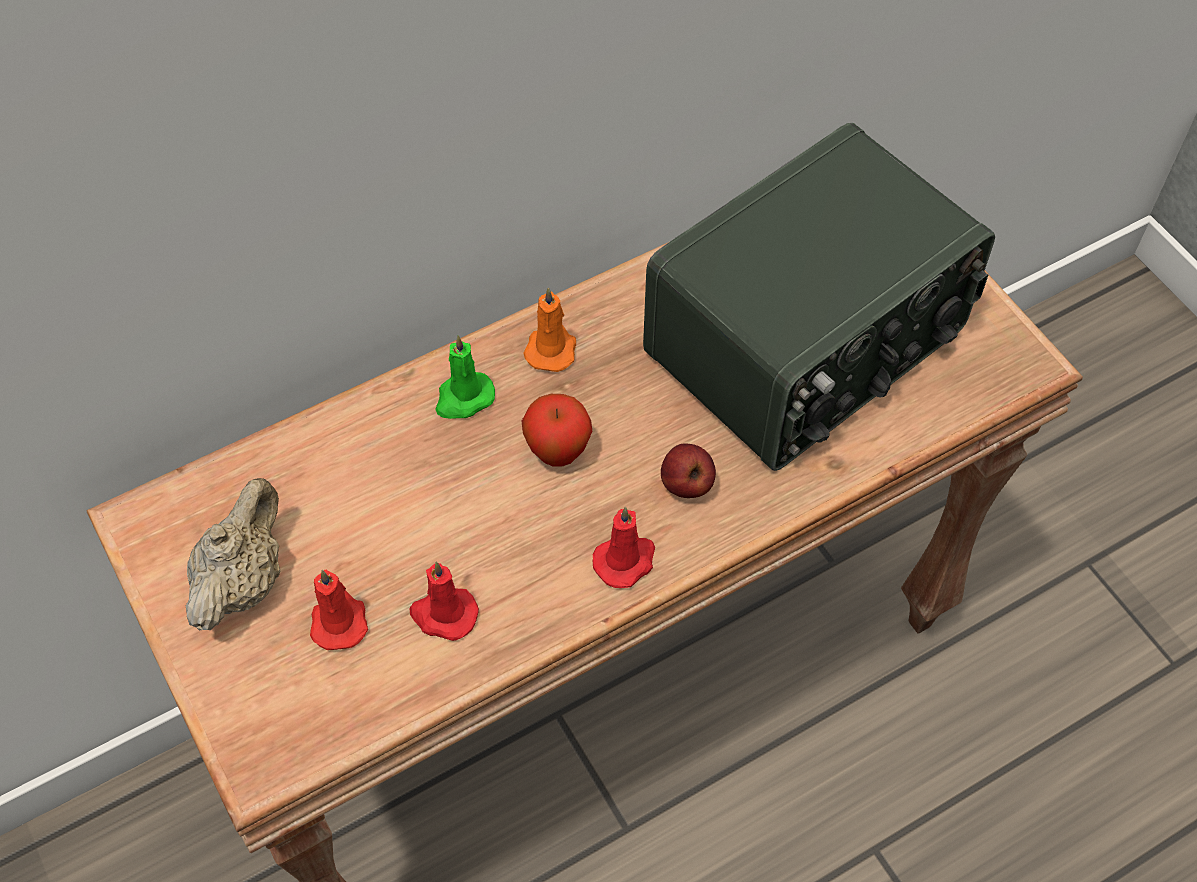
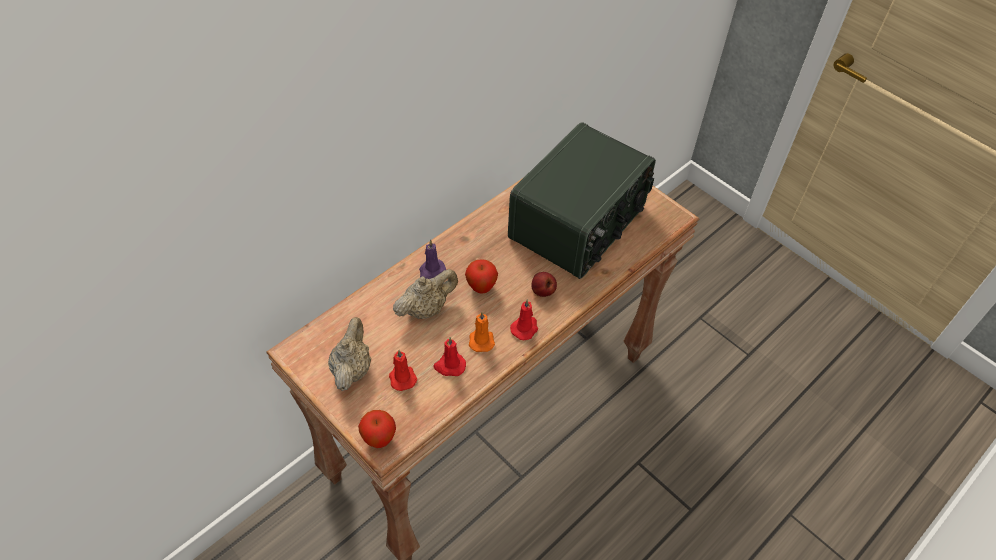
camera: 15 degrees left, 5 degrees down
green candle [435,335,495,419] -> purple candle [419,240,446,279]
orange candle [523,287,576,372] -> orange candle moved to [469,312,495,352]
none -> apple [358,410,396,448]
none -> beige teapot [393,269,458,319]

